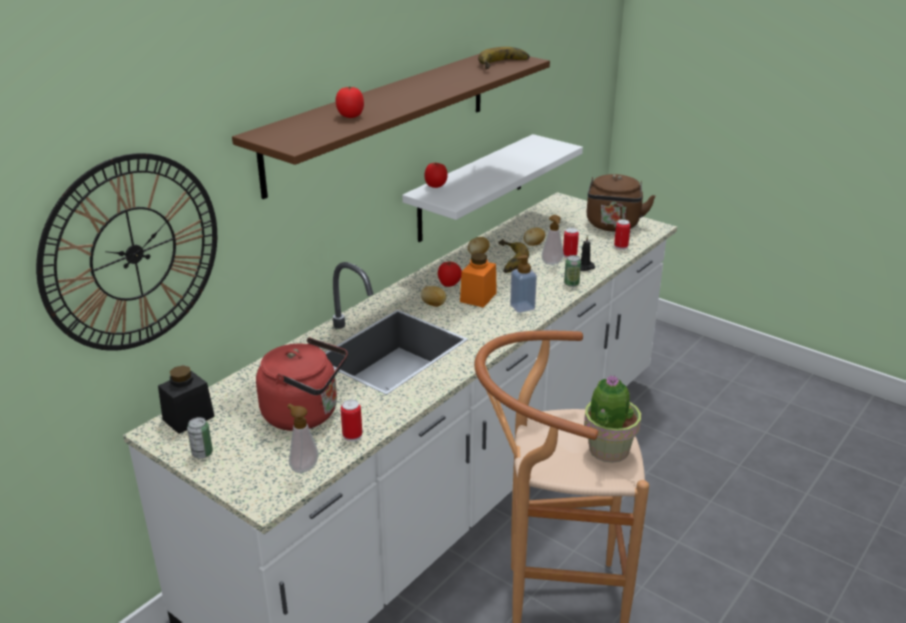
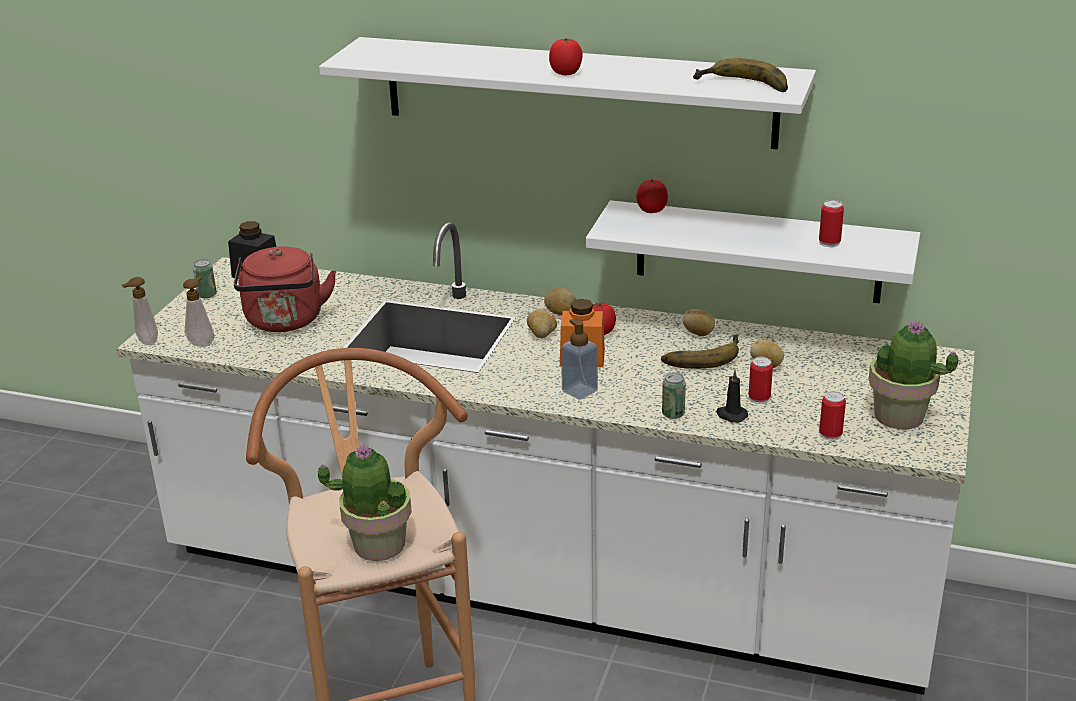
camera: 70 degrees right, 0 degrees up
wall clock [36,153,217,351] -> none
brown shelf [232,54,550,199] -> white shelf [319,37,816,150]
tomato [335,86,364,118] -> tomato moved to [549,38,583,75]
can [341,399,362,442] -> can moved to [819,200,844,247]
soap dispenser [541,215,564,265] -> soap dispenser moved to [121,277,158,345]
brown kettle [587,174,656,232] -> potted plant [869,320,959,429]
none -> potato [544,287,576,315]

